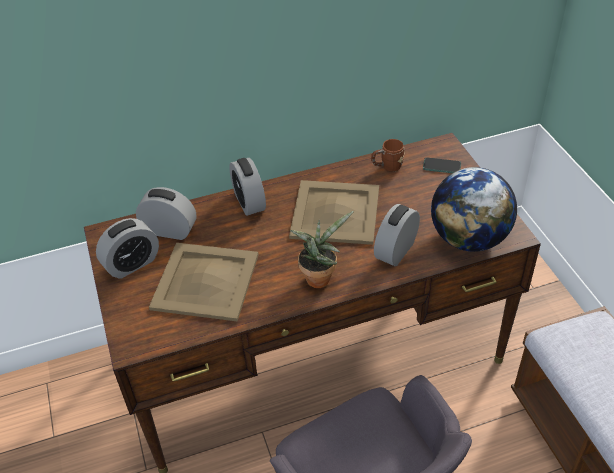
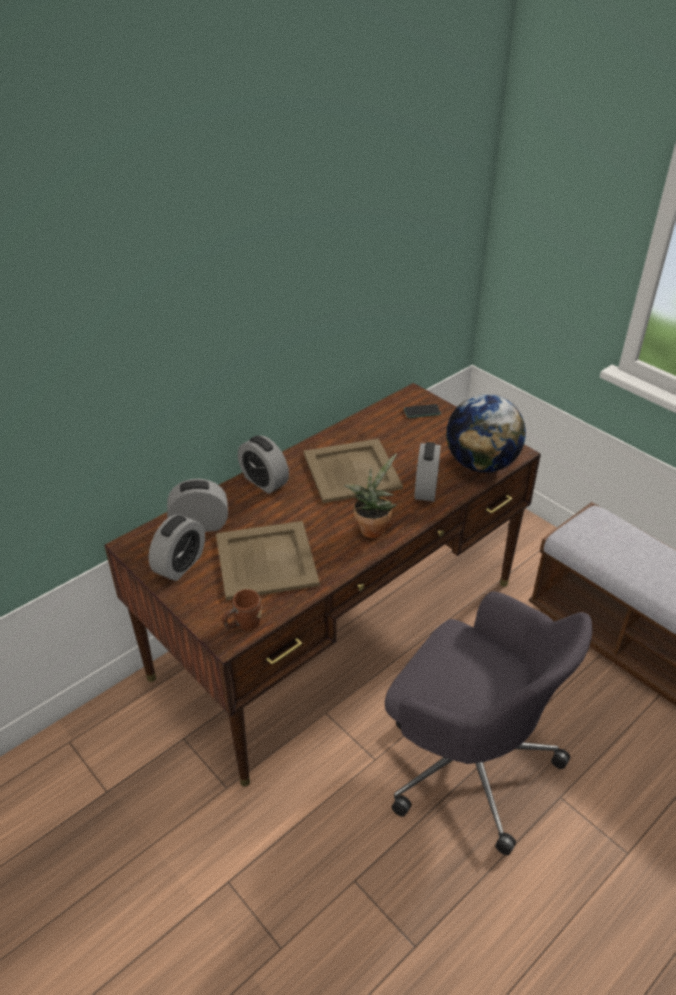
camera: 25 degrees left, 5 degrees down
brown mug [371,139,405,172] -> brown mug moved to [222,589,262,631]

